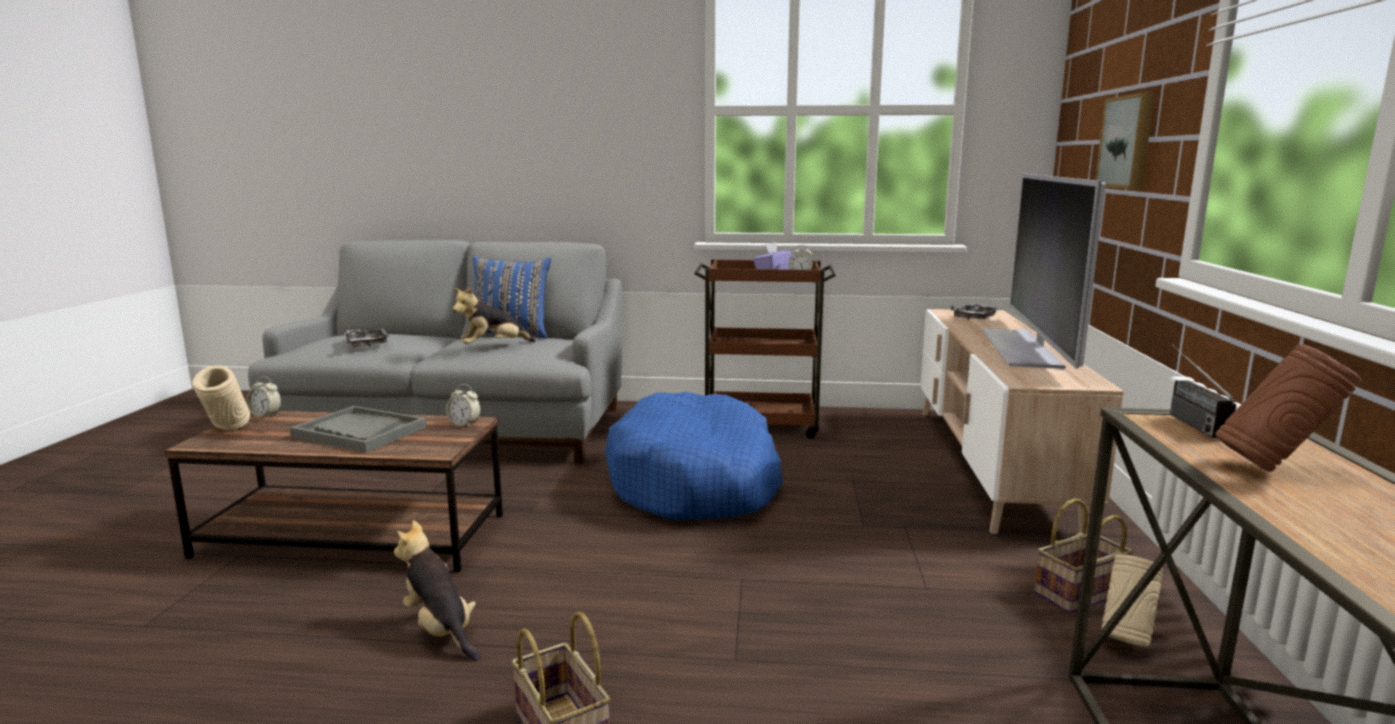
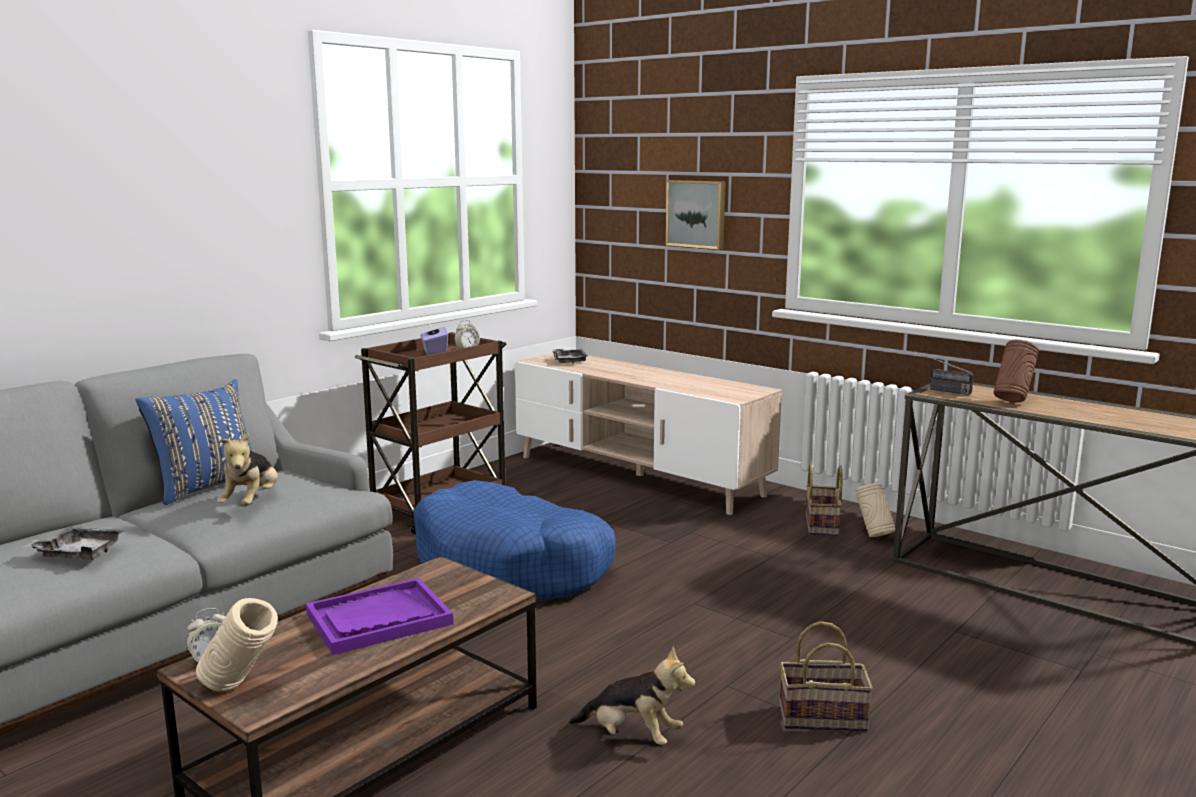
camera: 55 degrees left, 0 degrees up
grey tray [290,406,427,452] -> purple tray [306,578,453,655]
plush toy [394,520,480,661] -> plush toy turned 150 degrees counterclockwise [568,647,695,745]
alarm clock [446,384,481,428] -> none
television [981,174,1106,369] -> none

